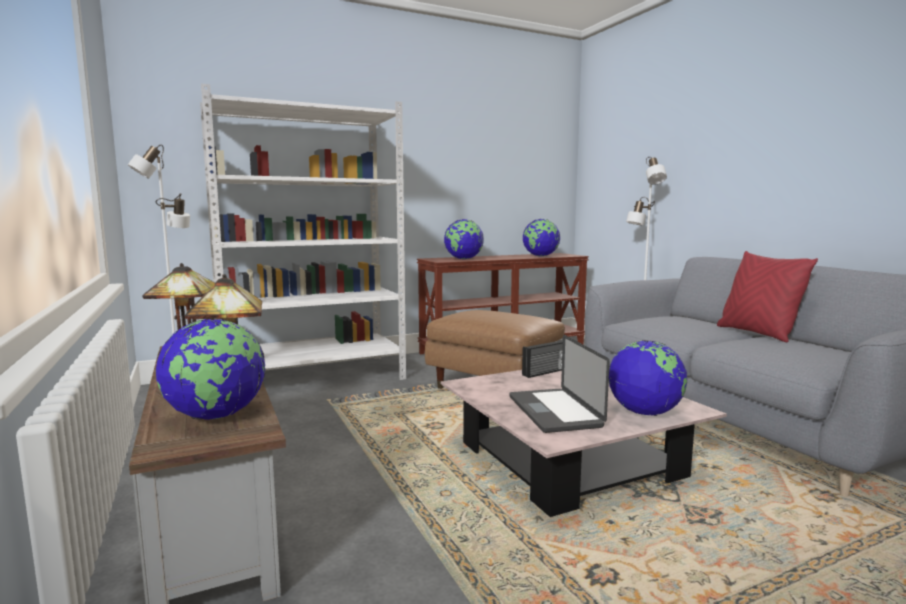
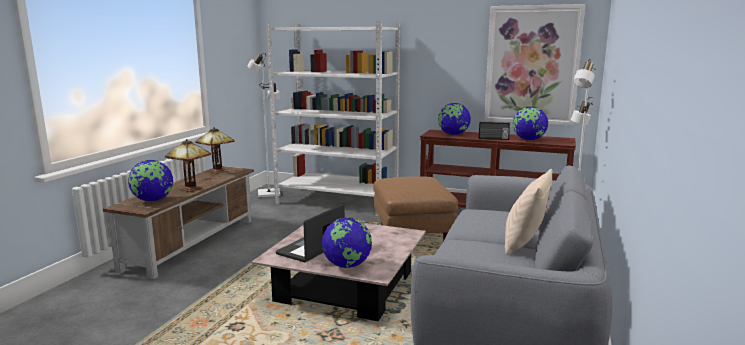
camera: 45 degrees right, 5 degrees up
radio [522,340,563,378] -> radio moved to [479,122,510,140]
red pillow [717,251,818,342] -> beige pillow [505,169,552,255]
none -> picture [484,4,585,125]

